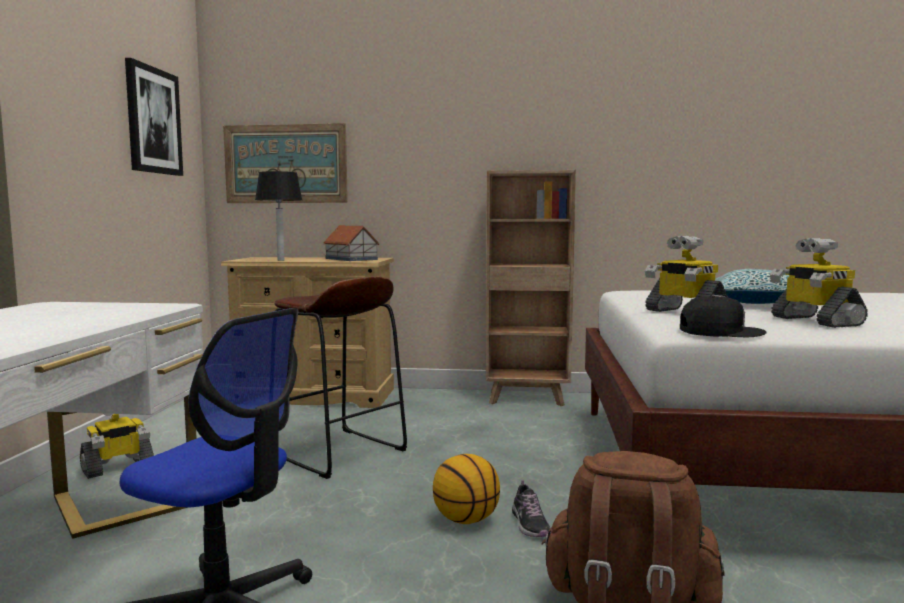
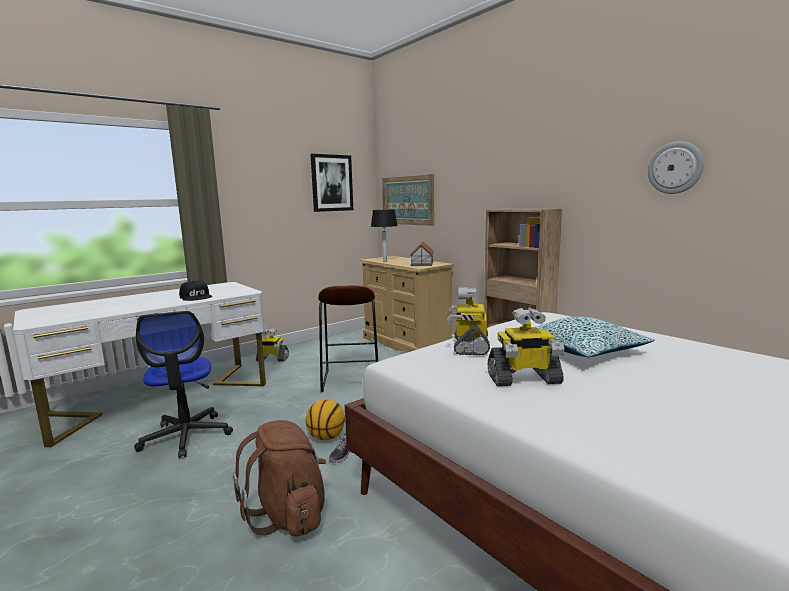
camera: 45 degrees right, 5 degrees up
black cap [680,295,767,337] -> black cap moved to [179,281,212,301]
toy robot [770,238,868,328] -> toy robot turned 120 degrees counterclockwise [488,308,564,386]
none -> wall clock [648,141,704,194]

